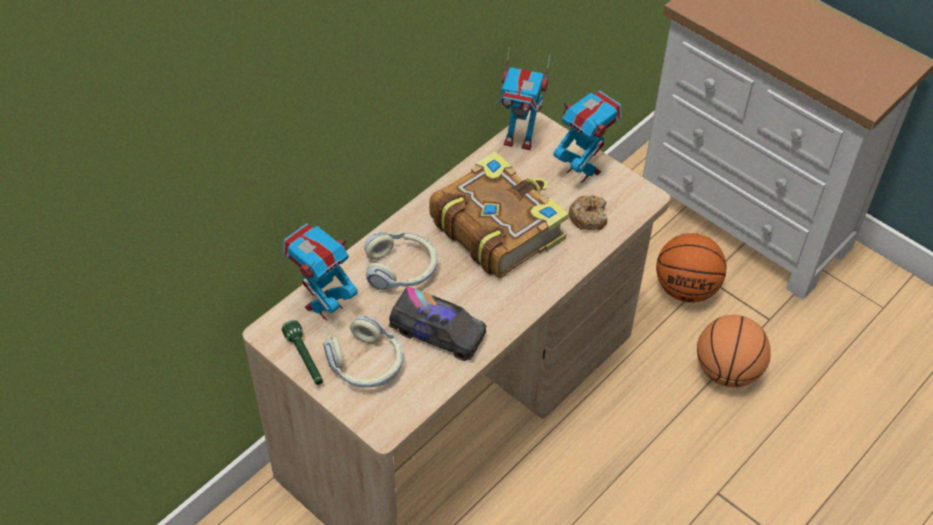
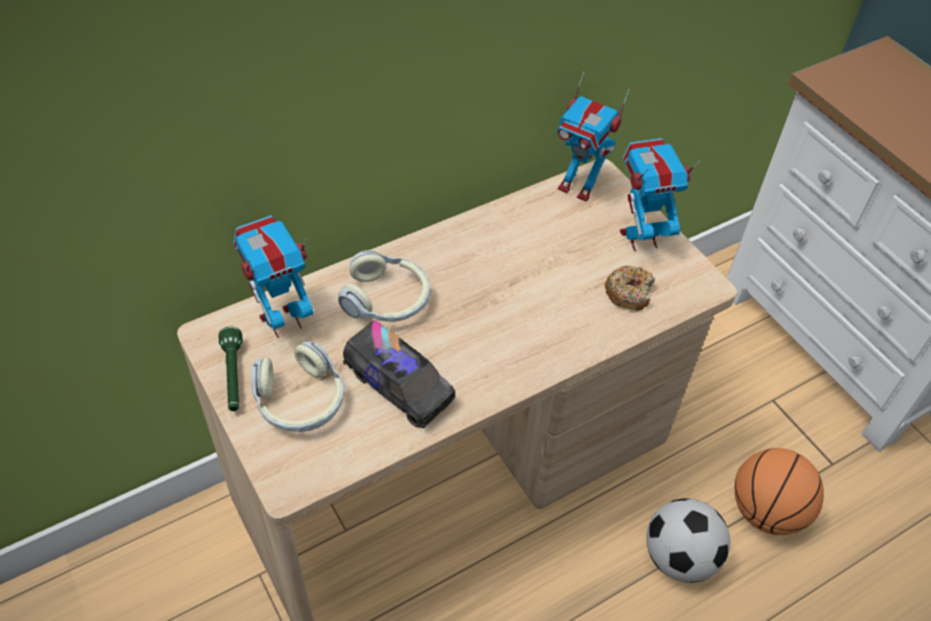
camera: 15 degrees right, 0 degrees up
book [429,152,569,279] -> none
toy robot [553,91,621,183] -> toy robot turned 75 degrees counterclockwise [620,138,700,252]
basketball [656,233,727,303] -> none
none -> football [646,498,730,583]

